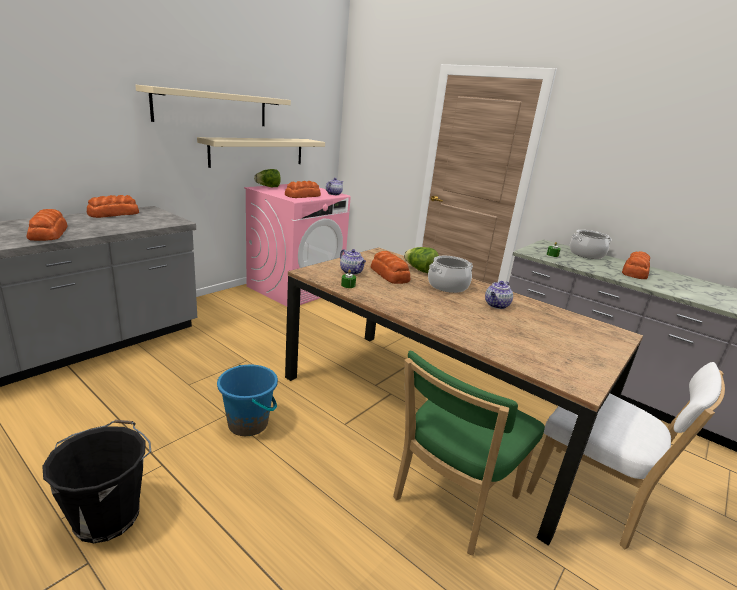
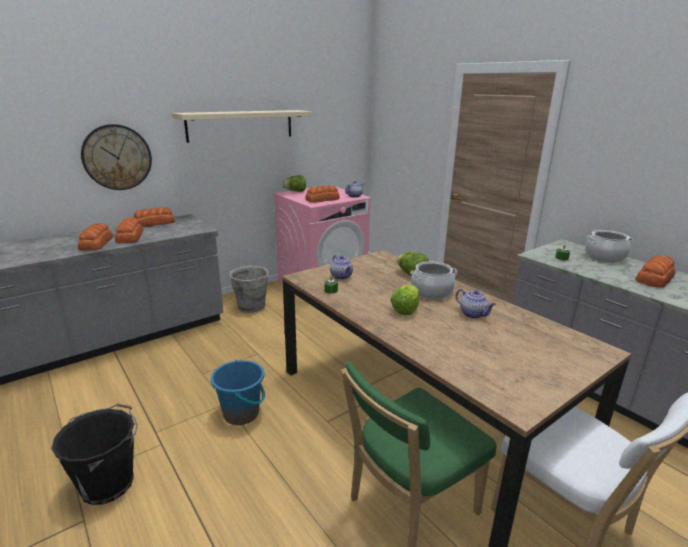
camera: 15 degrees right, 0 degrees up
beige shelf [197,137,325,168] -> none
bread [371,251,410,284] -> bread moved to [115,217,143,244]
teapot [485,281,513,309] -> teapot turned 90 degrees counterclockwise [456,289,496,319]
none -> wall clock [81,124,152,190]
none -> grey bucket [229,266,270,312]
none -> lettuce [390,285,419,315]

